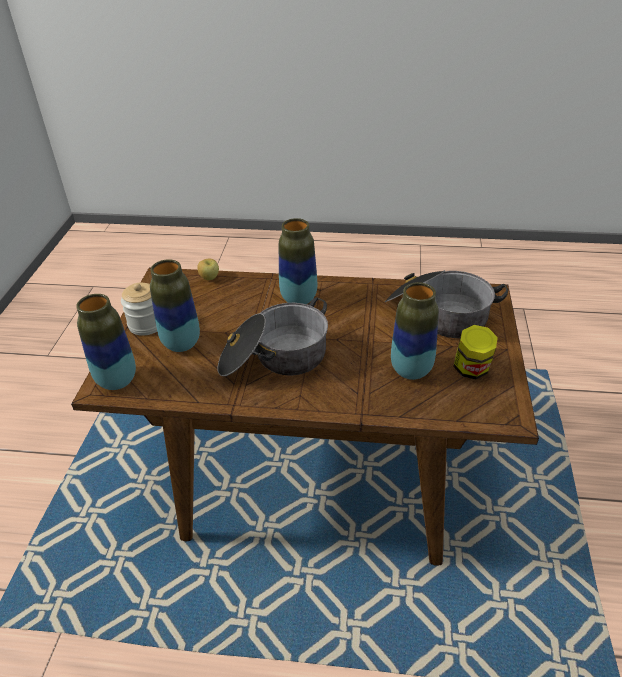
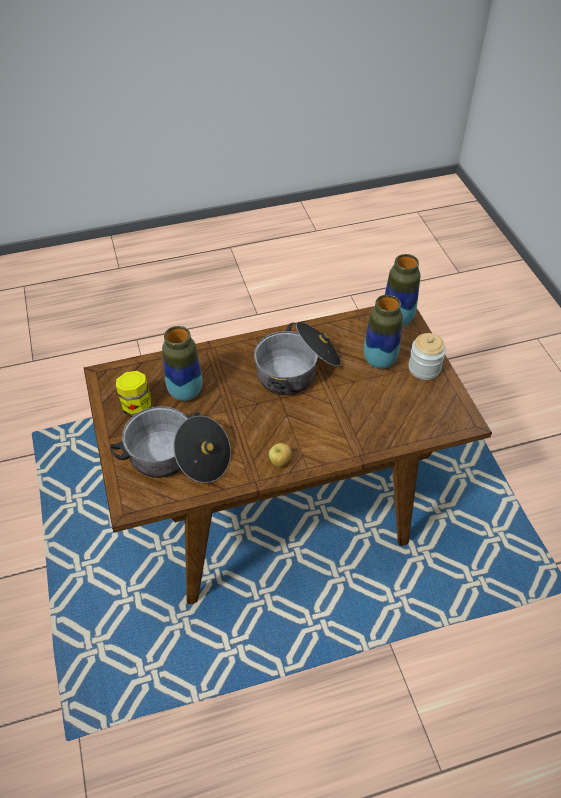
camera: 155 degrees right, 10 degrees up
apple [197,259,219,280] -> apple moved to [269,443,292,467]
vase [279,218,317,304] -> none

